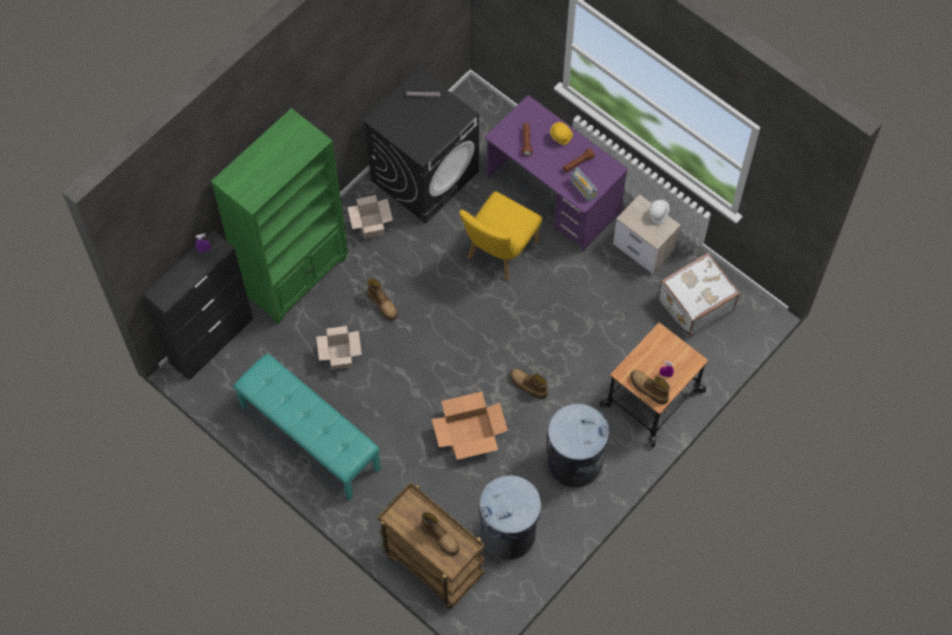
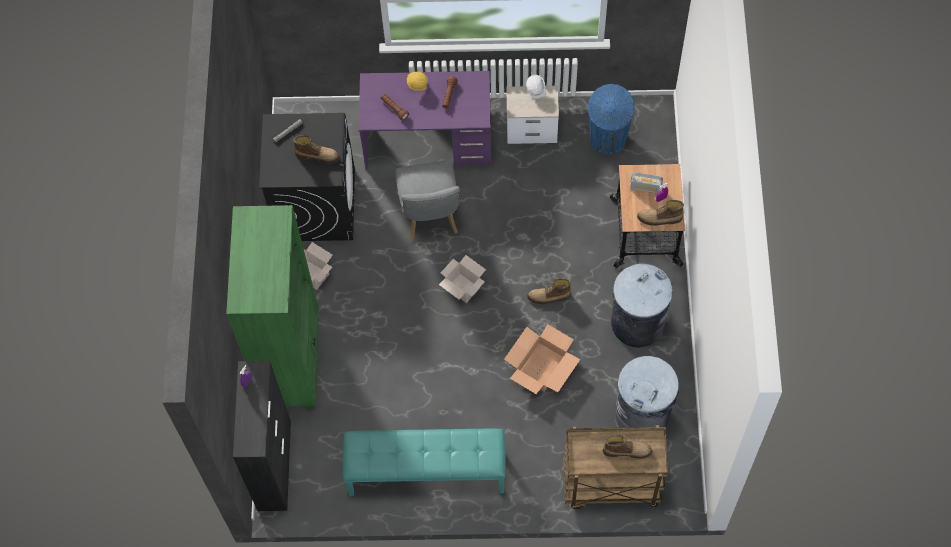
camera: 40 degrees left, 0 degrees up
cardboard box [316,326,362,370] -> cardboard box moved to [439,255,486,303]
boot [367,278,398,320] -> boot moved to [293,135,340,163]
yellow chair [459,191,542,280] -> grey chair [395,160,460,240]
radio [571,167,597,202] -> radio moved to [630,172,663,194]
white suitcase [658,253,740,337] -> blue trash can [588,84,635,155]

